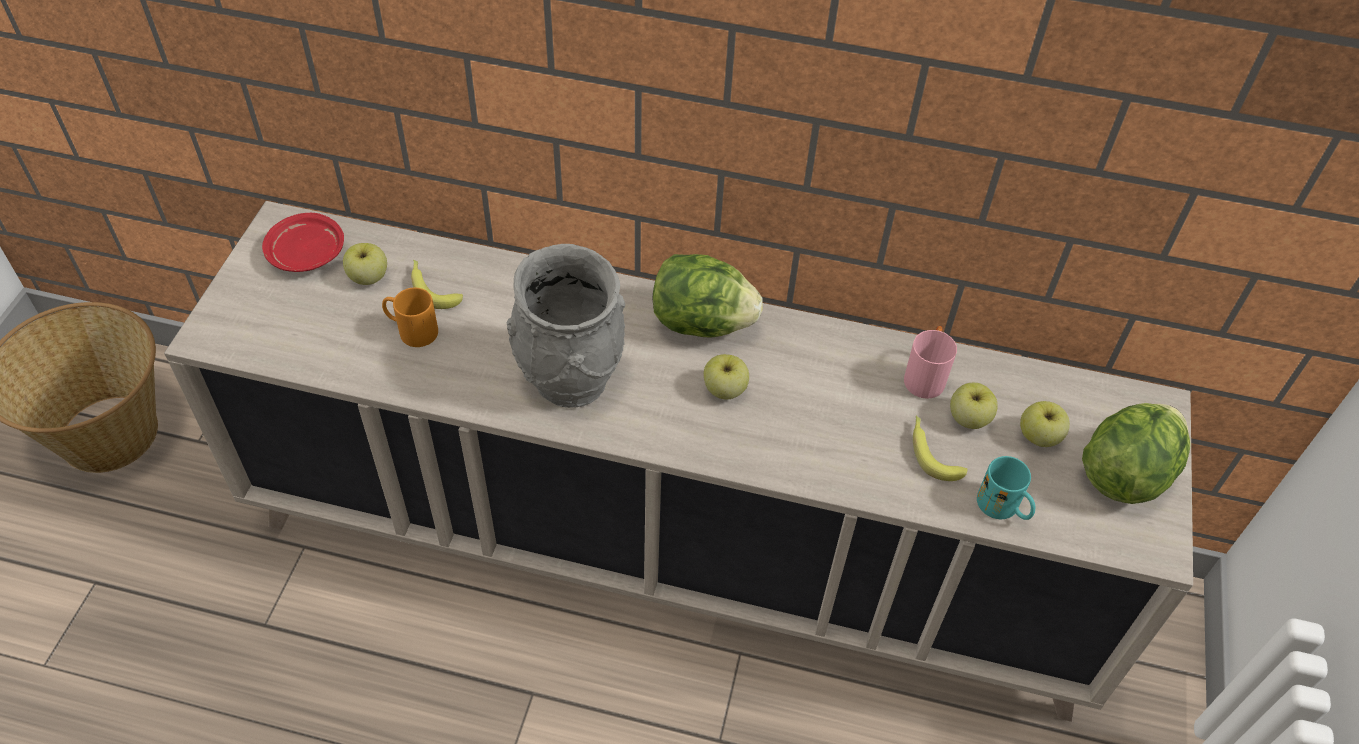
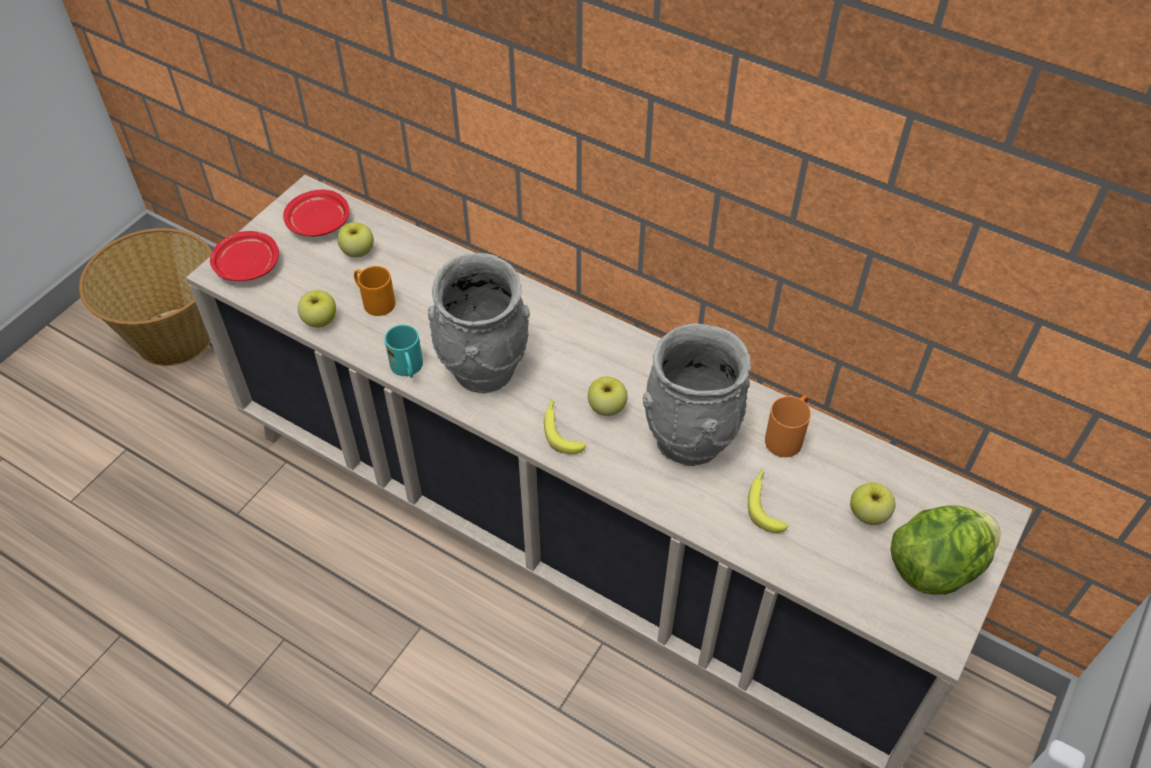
camera: 20 degrees right, 0 degrees up
banana [411,260,463,309] -> banana moved to [544,399,587,454]
lettuce [652,254,763,338] -> none
pink mug [904,326,957,399] -> orange mug [765,395,811,457]
apple [950,383,998,429] -> apple moved to [298,290,336,328]
turquoise mug [977,456,1035,520] -> turquoise mug moved to [385,325,423,378]
none -> red plate [210,231,279,281]
none -> grey vase [643,323,751,466]

